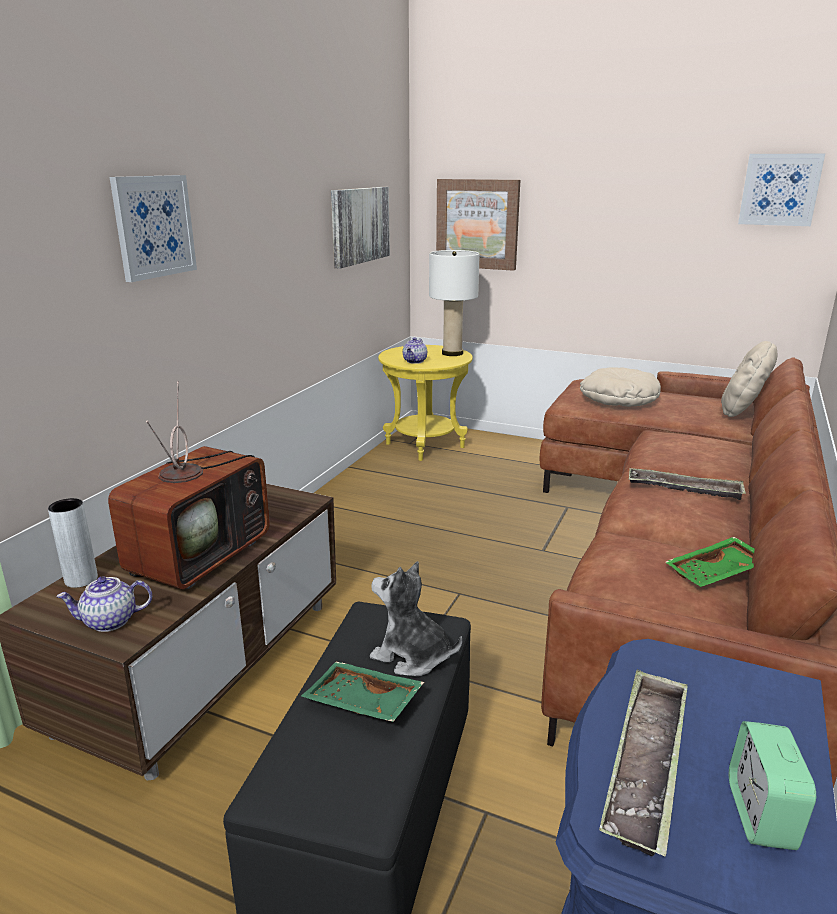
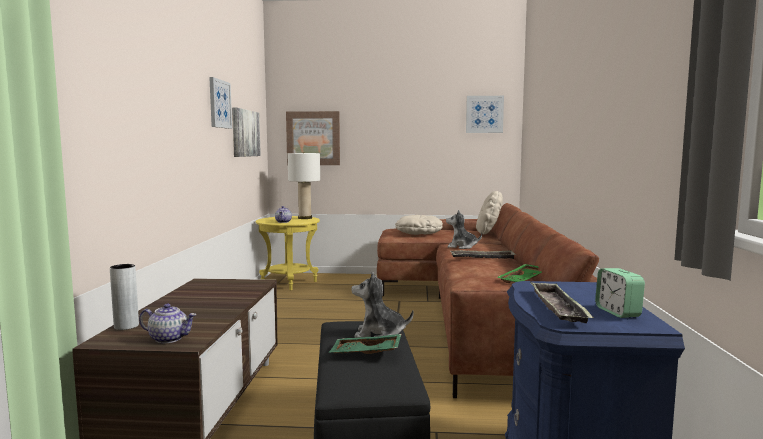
camera: 20 degrees left, 15 degrees down
teapot [56,577,152,632] -> teapot turned 135 degrees counterclockwise [139,303,196,343]
television [108,381,270,589] -> none
picture [110,175,197,282] -> picture moved to [209,77,232,129]
none -> plush toy [446,209,482,249]

